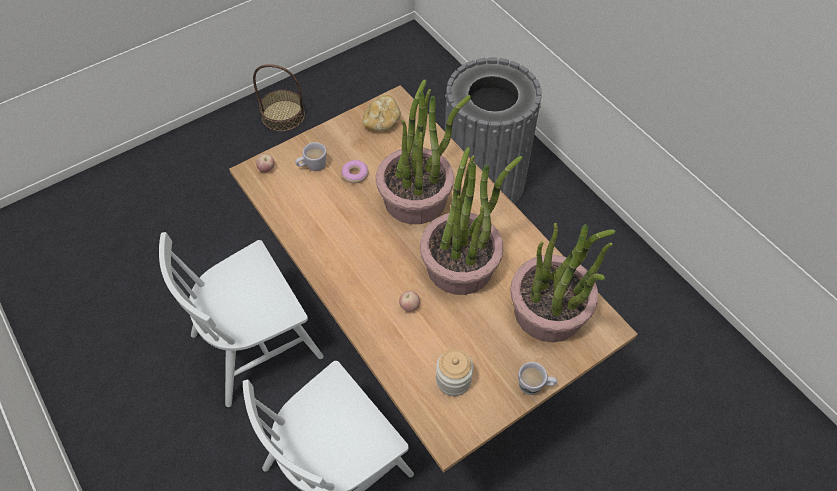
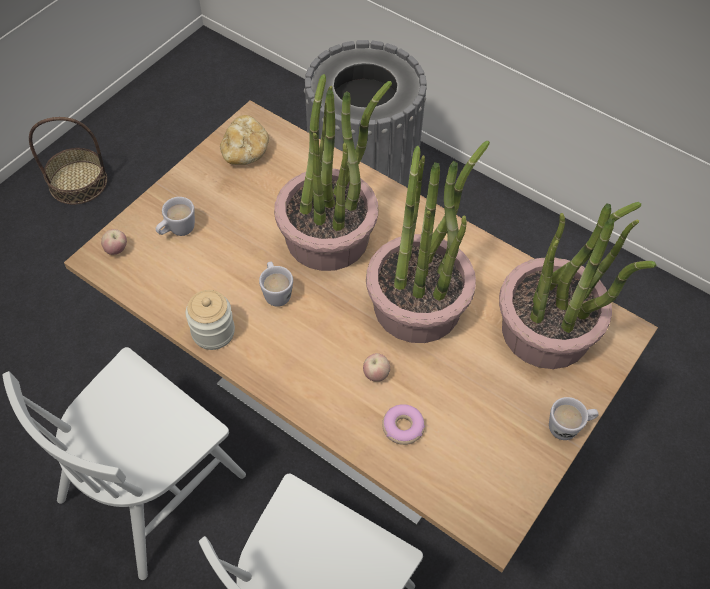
camera: 20 degrees left, 0 degrees up
donut [341,160,369,184] -> donut moved to [382,404,425,445]
jar [436,349,473,396] -> jar moved to [186,290,235,350]
none -> white mug [259,262,293,307]

